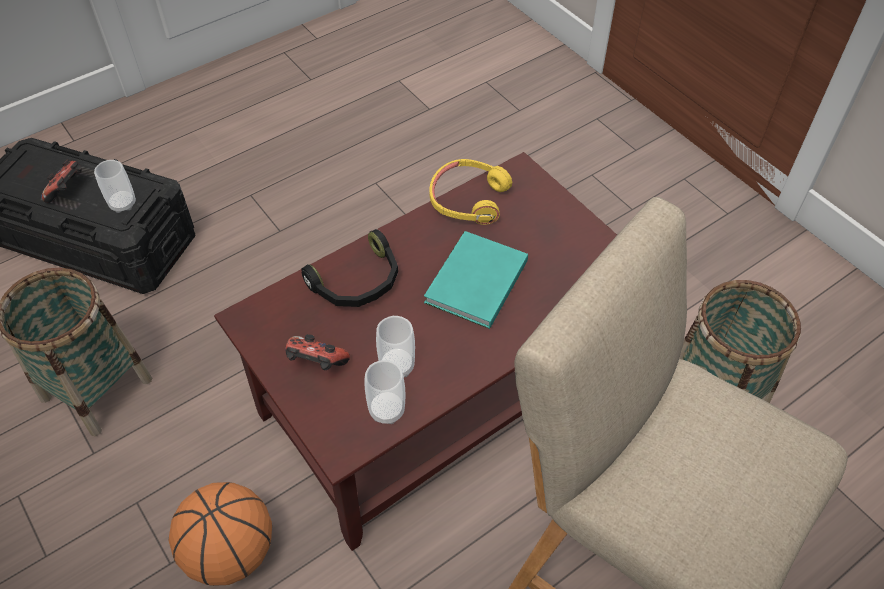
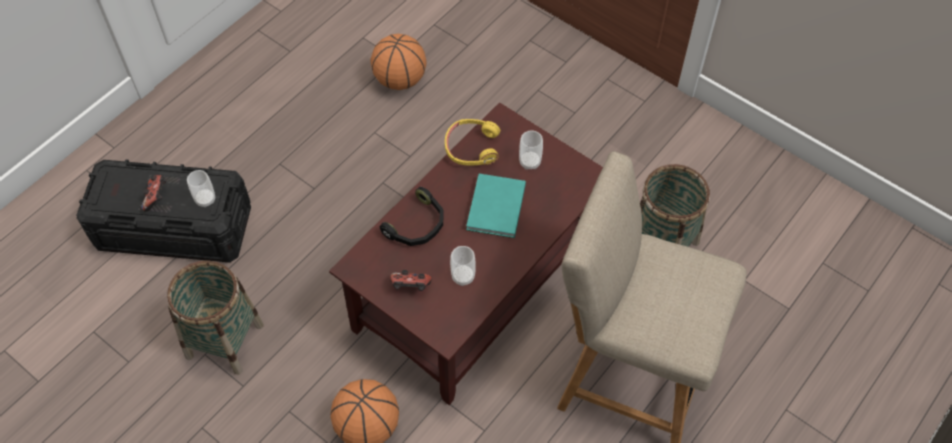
camera: 15 degrees left, 5 degrees up
cup [364,360,405,424] -> cup moved to [519,130,543,170]
none -> basketball [371,34,427,90]

